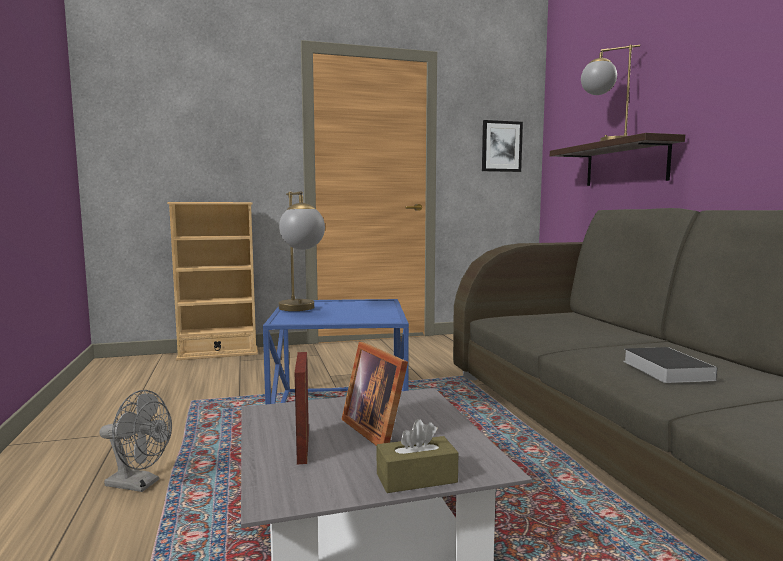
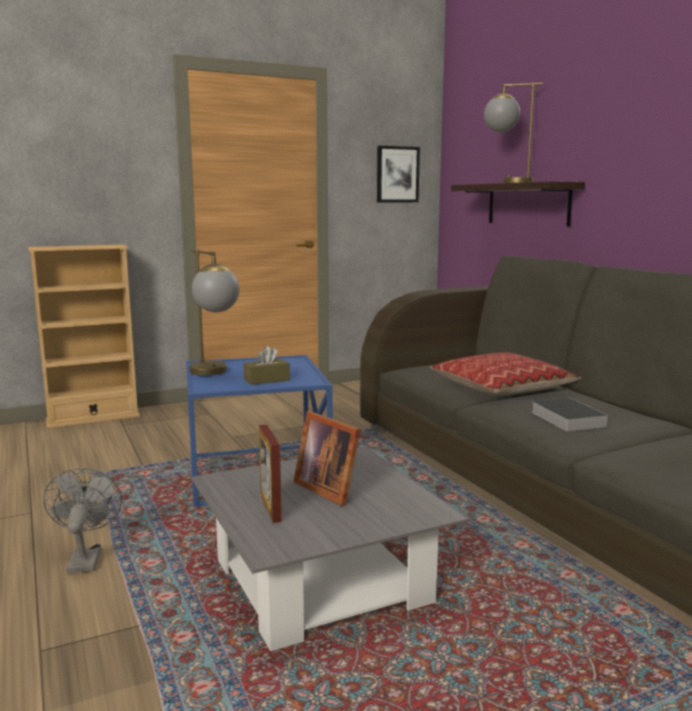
camera: 10 degrees left, 5 degrees up
grey fan [99,390,172,492] -> grey fan turned 105 degrees counterclockwise [43,468,122,573]
brown tissue box [377,419,459,493] -> brown tissue box moved to [243,346,290,385]
none -> pillow [430,352,581,395]

